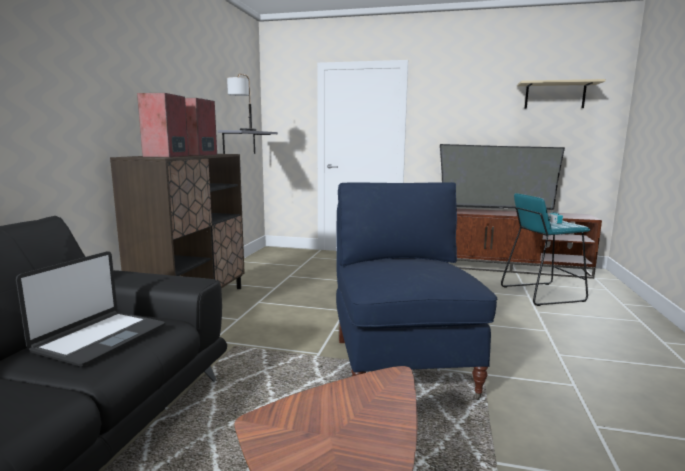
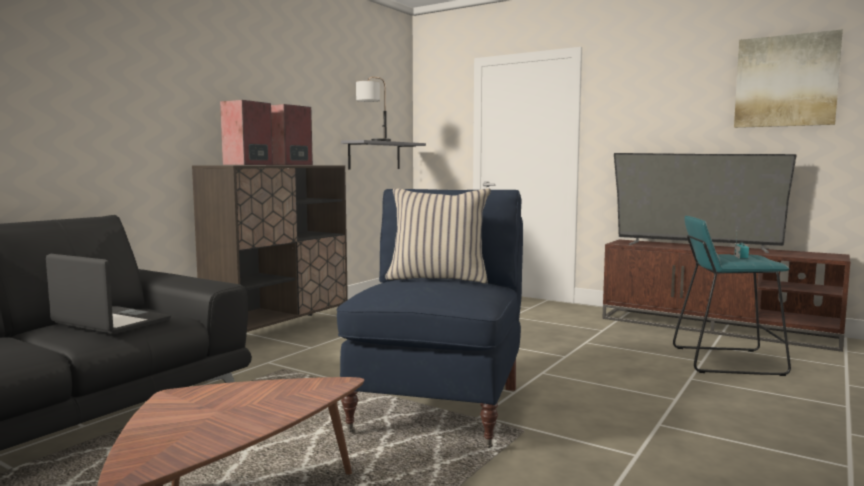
camera: 20 degrees right, 5 degrees down
laptop [16,251,165,366] -> laptop turned 105 degrees counterclockwise [46,254,171,334]
beige shelf [517,79,606,109] -> picture [734,29,843,128]
none -> beige pillow [385,188,491,284]

